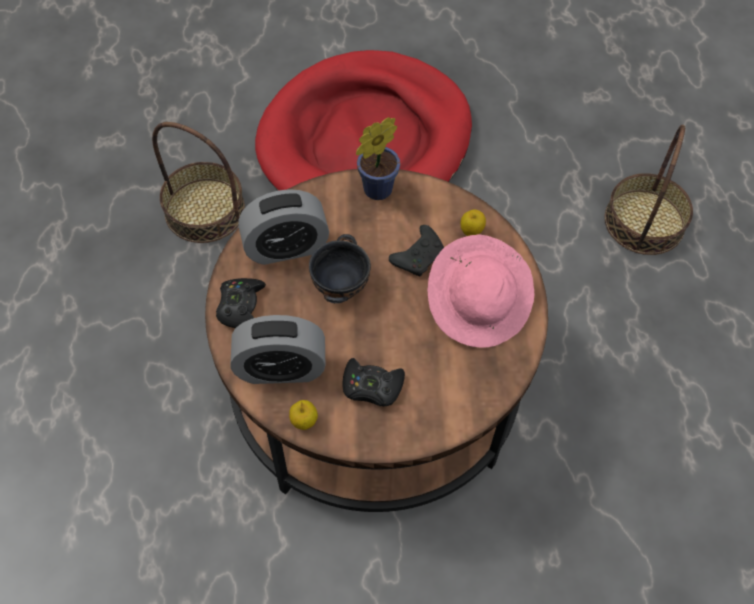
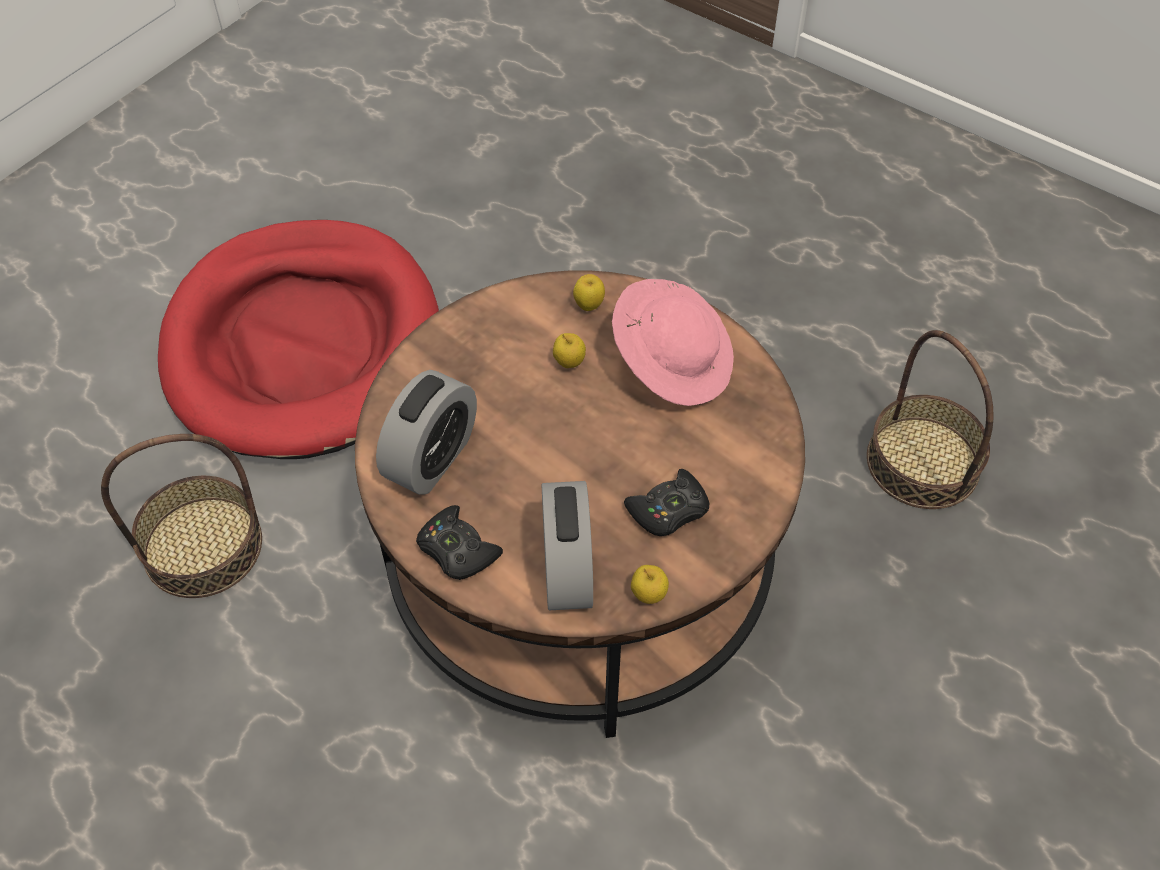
camera: 45 degrees left, 5 degrees down
alarm clock [230,315,325,384] -> alarm clock turned 45 degrees counterclockwise [542,481,593,610]
black bowl [309,234,371,304] -> none
potted plant [356,117,400,200] -> none
black game controller [389,225,444,276] -> apple [553,333,586,368]
basket [605,125,693,255] -> basket moved to [867,330,994,509]

